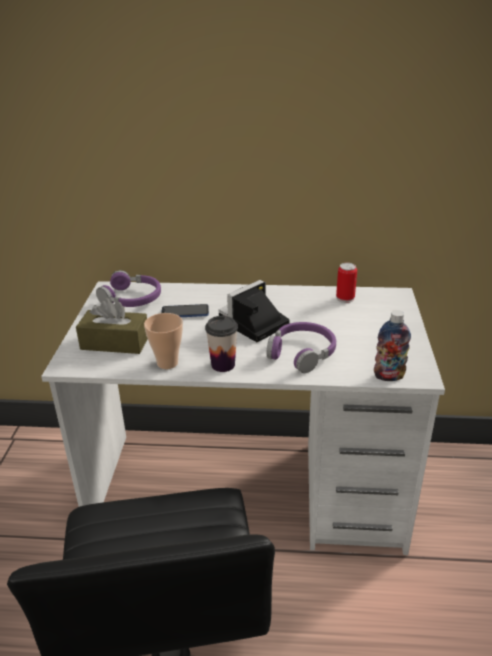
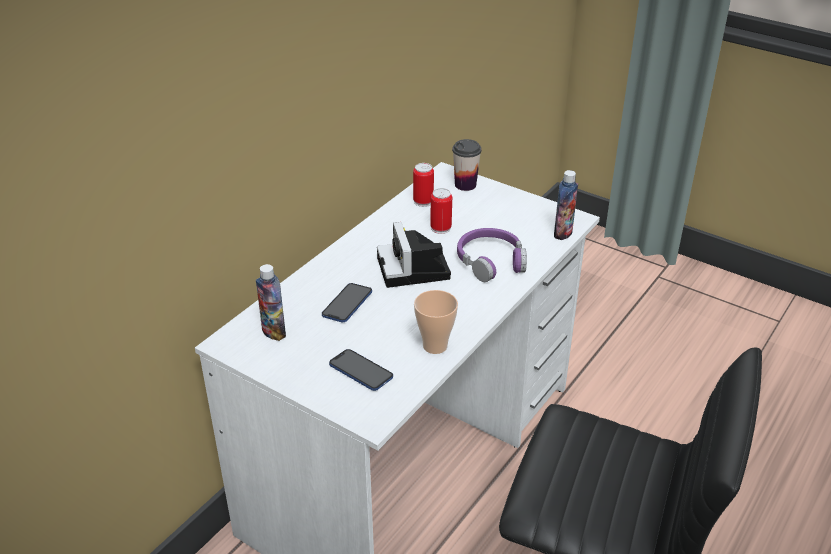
camera: 60 degrees left, 5 degrees up
brown tissue box [76,298,148,354] -> phone [329,349,393,391]
purple headphones [96,270,161,307] -> bottle [256,264,286,341]
cup [205,316,238,372] -> cup moved to [452,139,482,191]
none -> can [430,188,452,234]

